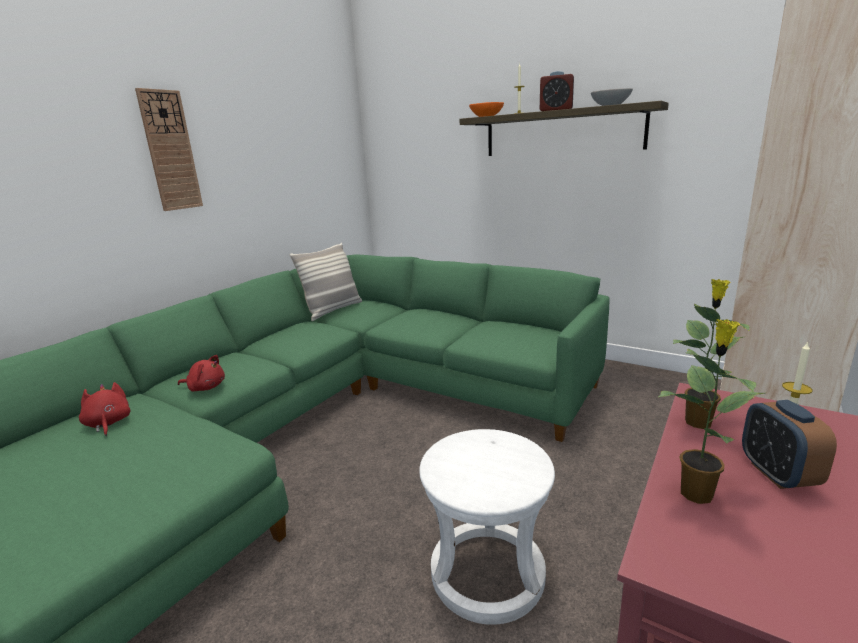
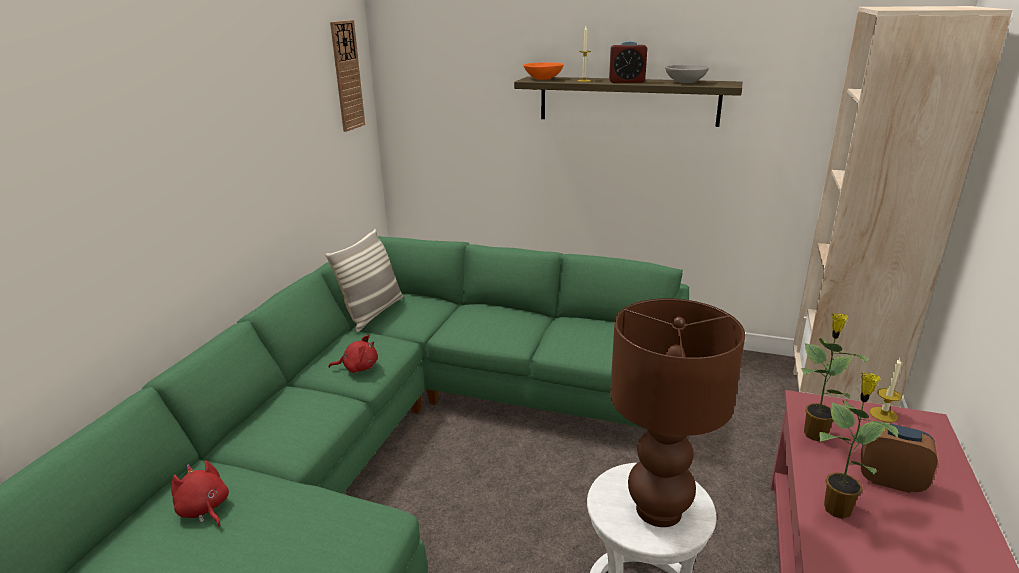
camera: 15 degrees left, 5 degrees up
wall clock [135,88,203,211] -> wall clock moved to [330,20,365,132]
red plush toy [178,355,225,391] -> red plush toy moved to [328,335,378,373]
alarm clock [742,400,837,489] -> alarm clock turned 135 degrees clockwise [861,424,938,493]
none -> brown table lamp [610,298,745,527]

